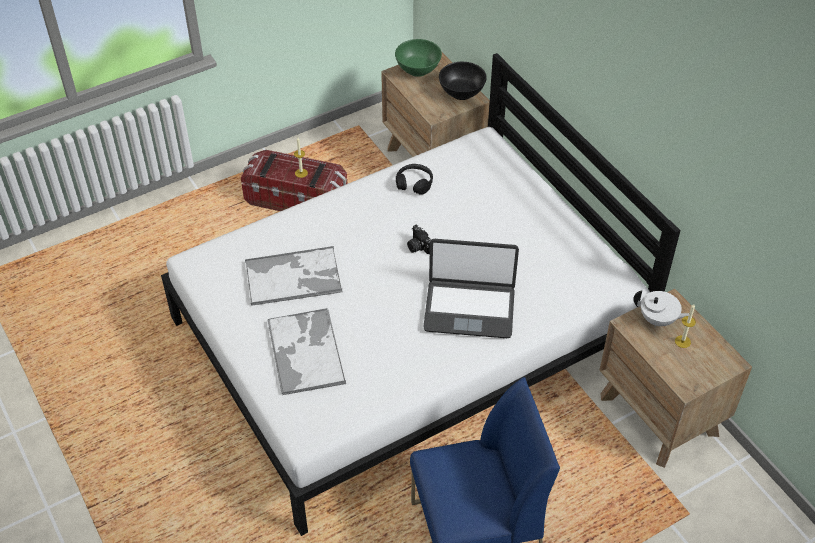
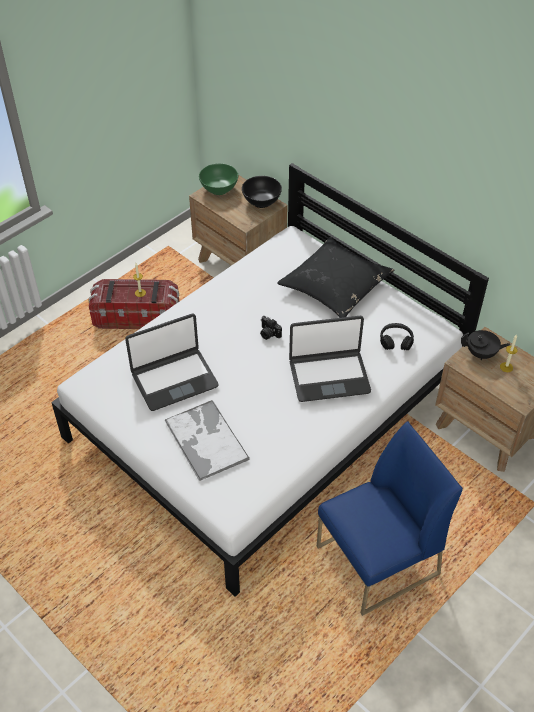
camera: 15 degrees left, 0 degrees up
tray [245,246,342,306] -> laptop [125,314,218,411]
black headphones [396,164,433,195] -> black headphones moved to [380,323,414,350]
white teapot [633,290,689,327] -> black teapot [461,330,510,360]
none -> black pillow [277,237,394,318]

